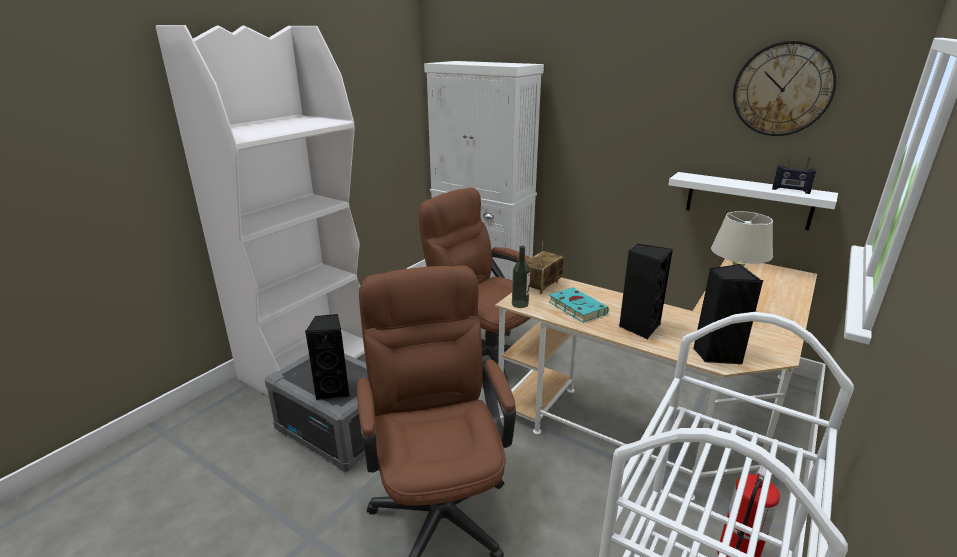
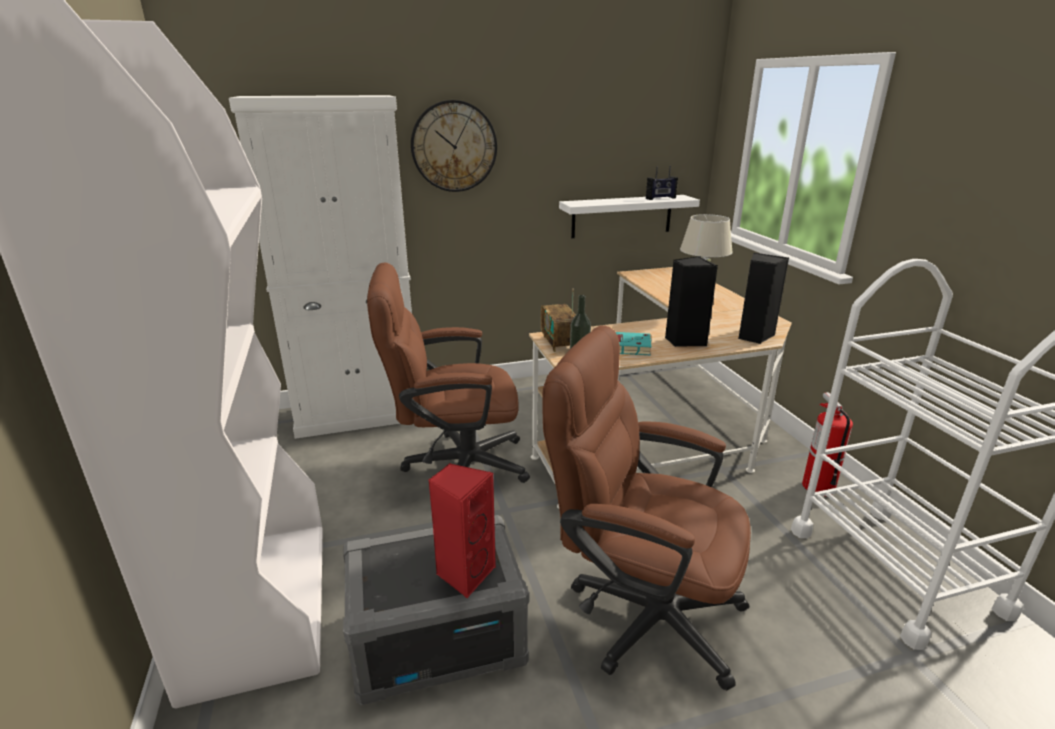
camera: 50 degrees left, 0 degrees up
black speaker [305,314,350,400] -> red speaker [429,463,496,598]
wall clock [733,41,837,136] -> wall clock moved to [411,100,497,192]

